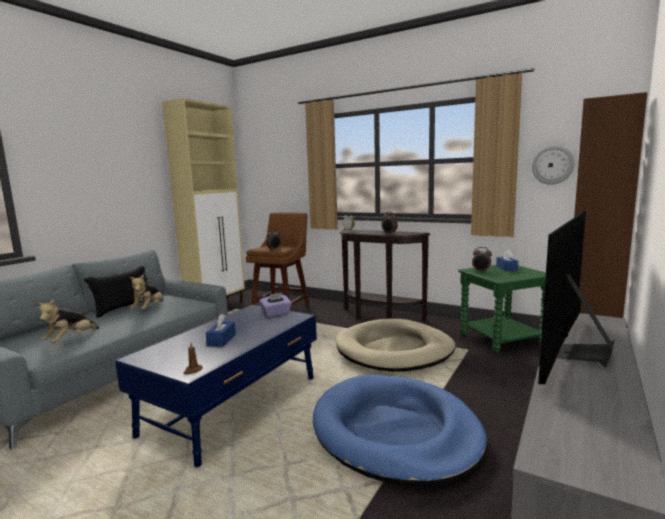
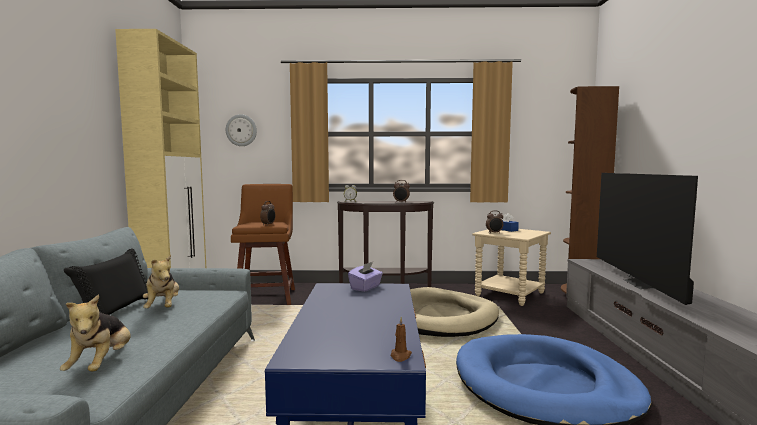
camera: 30 degrees left, 5 degrees down
blue tissue box [206,314,236,347] -> none
green side table [458,265,546,354] -> beige side table [472,229,551,306]
wall clock [532,146,575,185] -> wall clock moved to [226,114,257,146]

